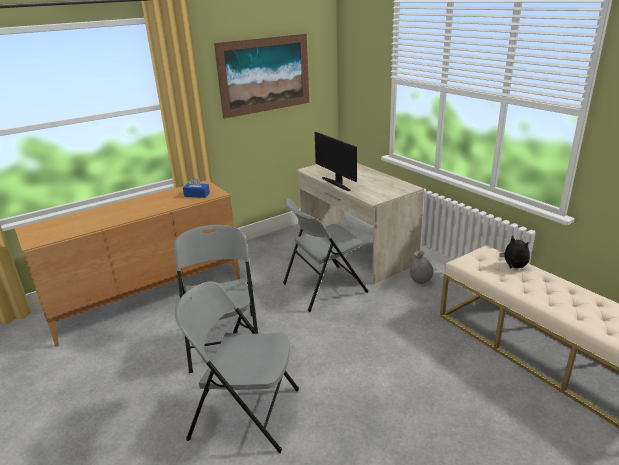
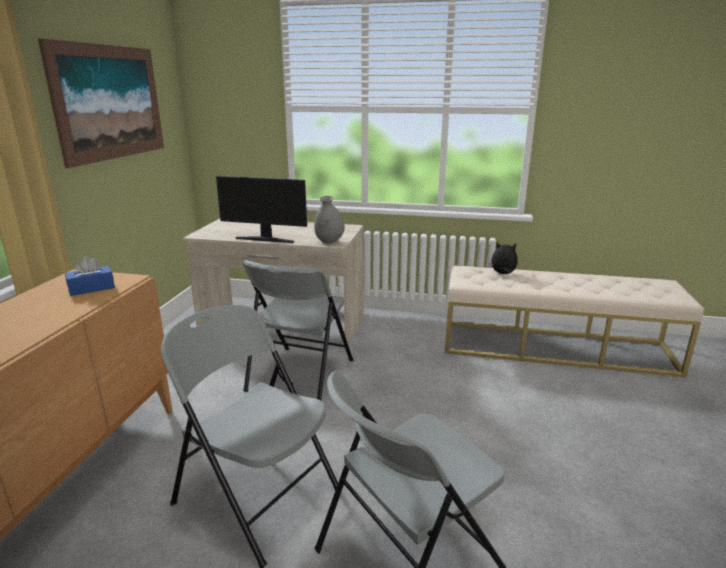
camera: 45 degrees left, 5 degrees down
grey vase [410,250,434,284] -> grey vase moved to [314,196,345,244]

